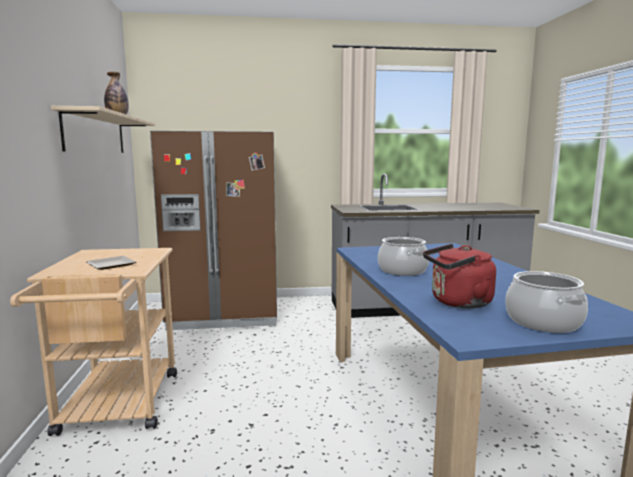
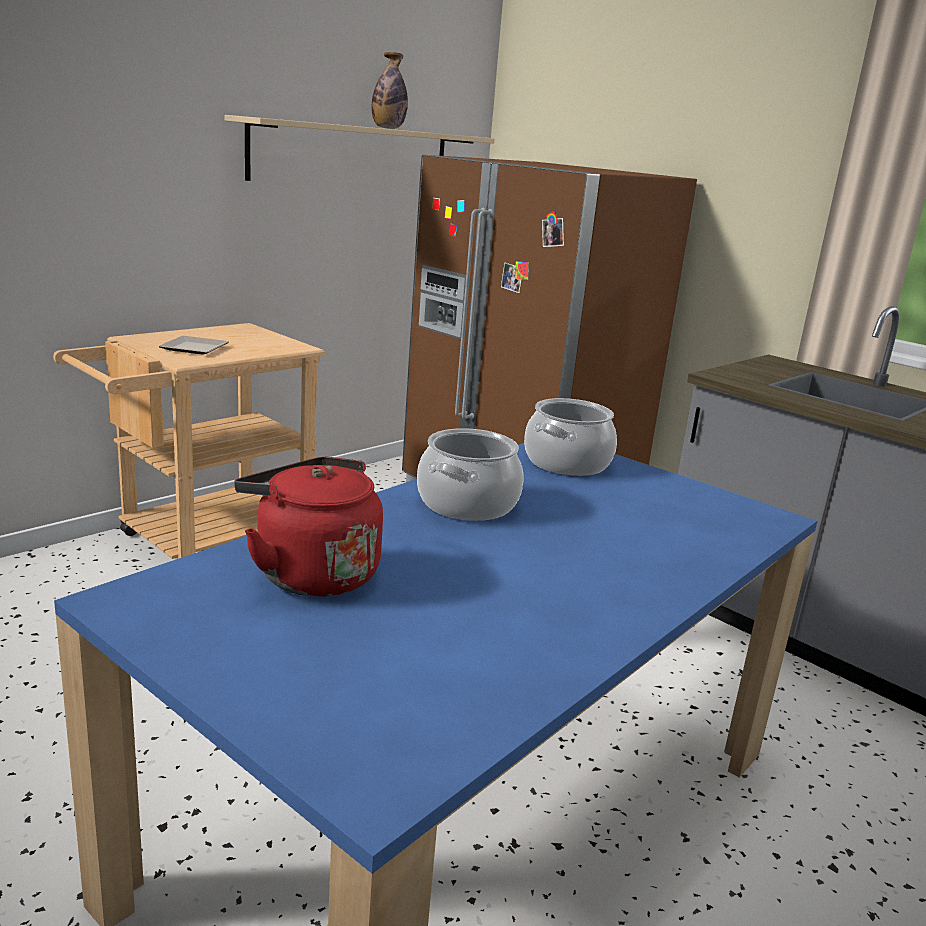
camera: 50 degrees right, 10 degrees up
cooking pot [505,271,588,333] -> cooking pot moved to [524,398,617,476]

